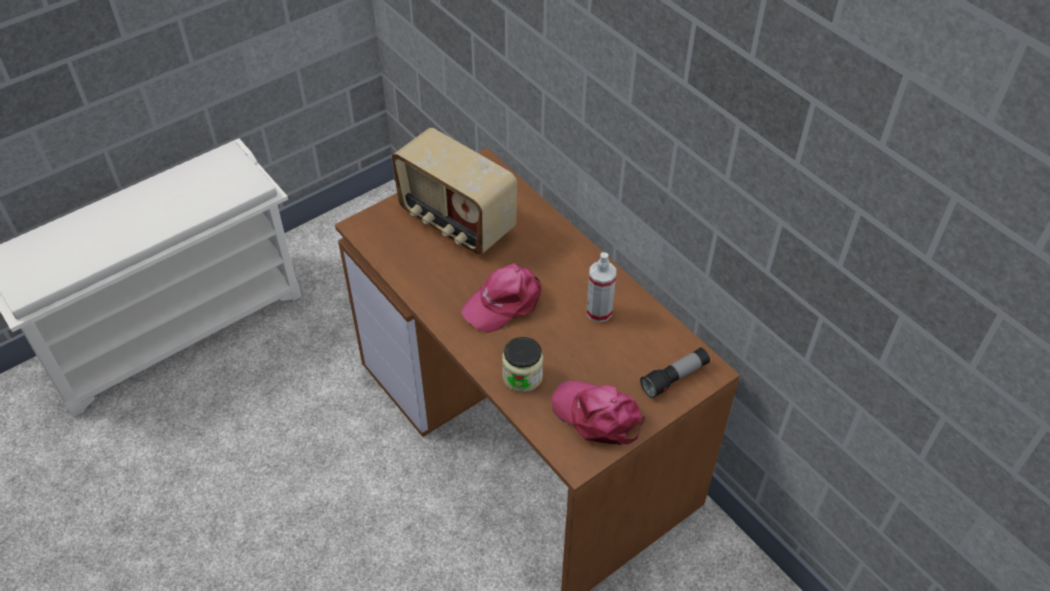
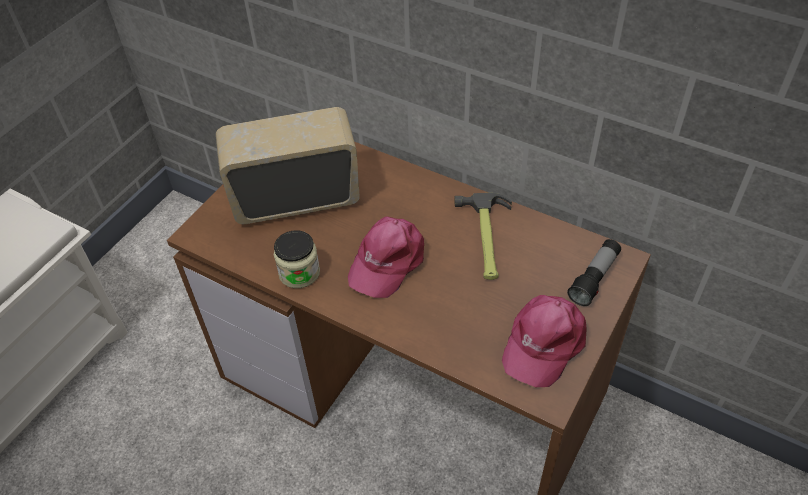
camera: 20 degrees left, 0 degrees up
radio [392,128,517,255] -> radio turned 150 degrees clockwise [216,107,360,224]
jar [502,337,543,392] -> jar moved to [274,230,320,288]
pink cap [551,380,646,445] -> pink cap turned 75 degrees counterclockwise [502,295,587,387]
spray bottle [586,252,616,323] -> hammer [454,193,512,280]

